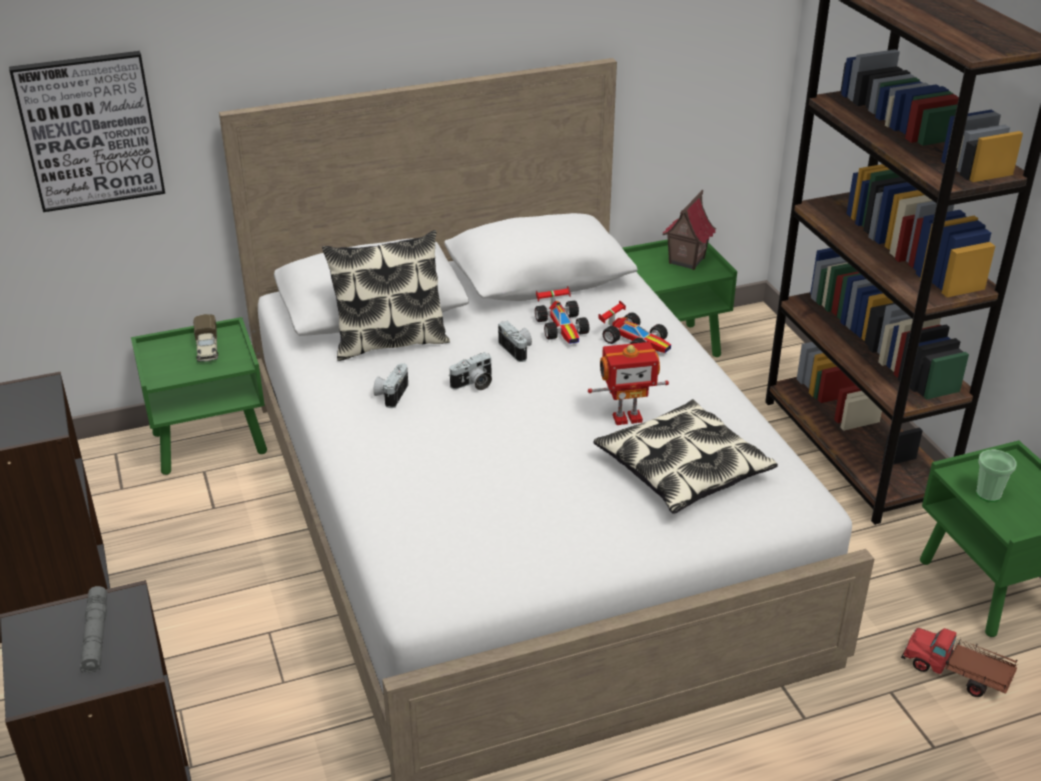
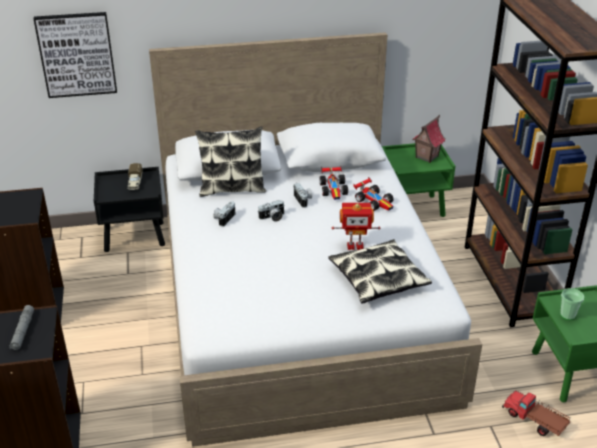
camera: 10 degrees right, 0 degrees up
green nightstand [131,317,267,475] -> black nightstand [94,167,165,252]

